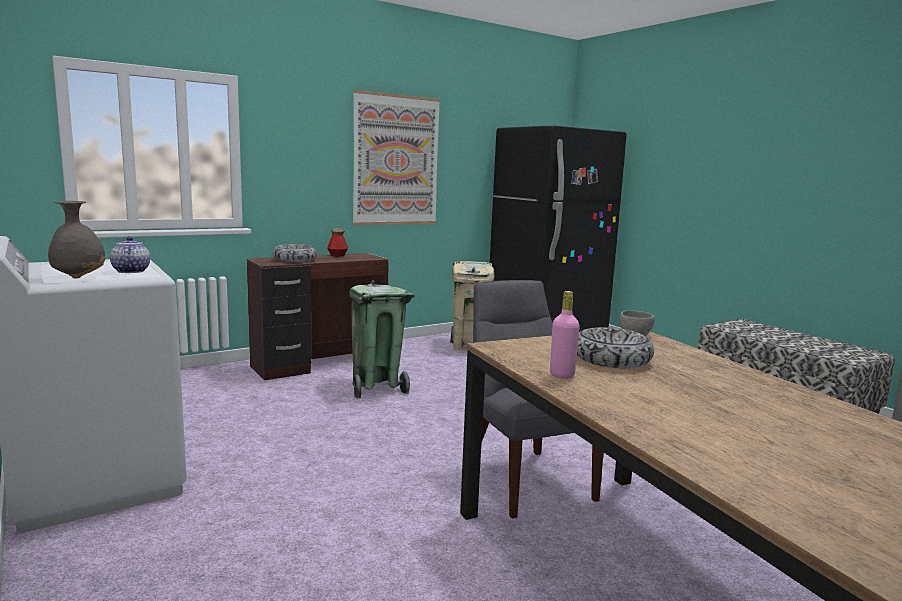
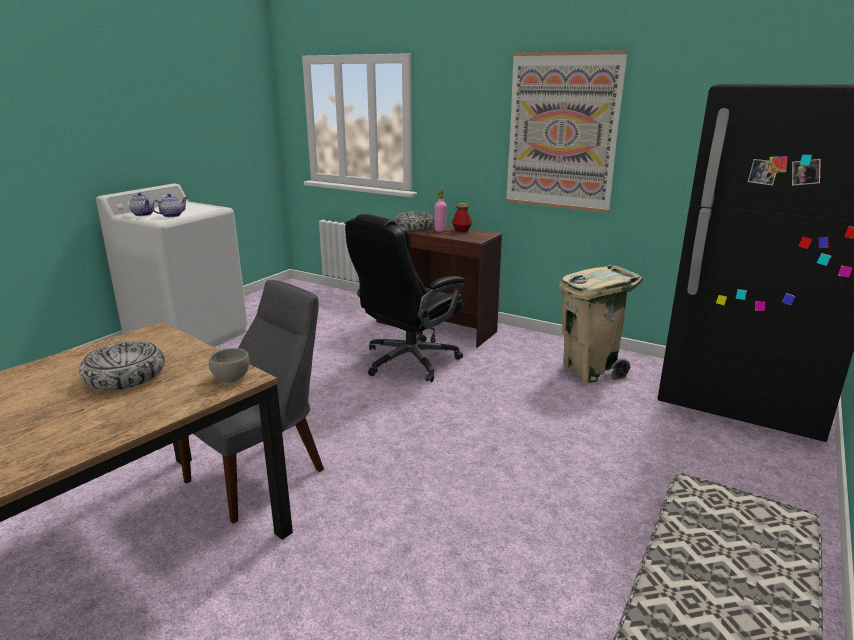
camera: 65 degrees right, 10 degrees up
grey vase [48,201,106,278] -> teapot [129,193,154,216]
green trash can [349,280,415,399] -> black office chair [345,214,465,382]
pink bottle [550,291,580,379] -> pink bottle moved to [434,190,447,232]

